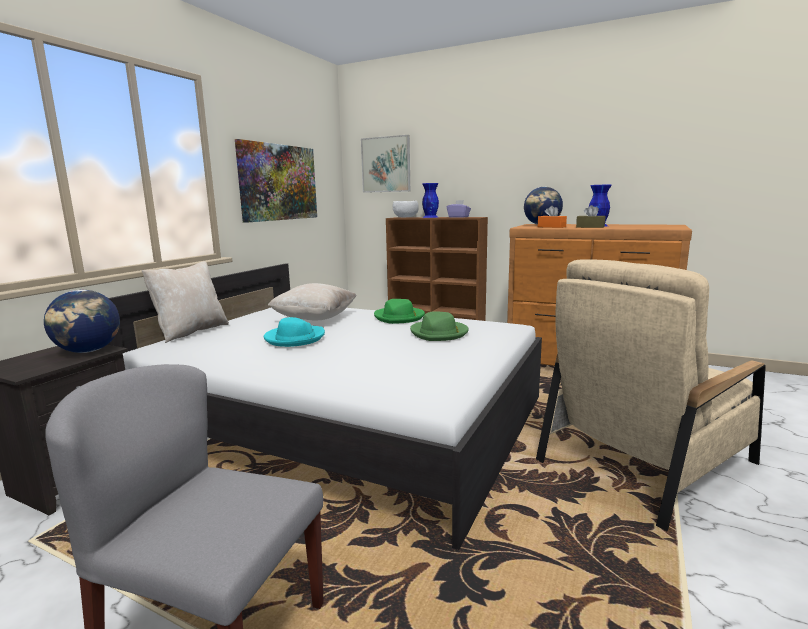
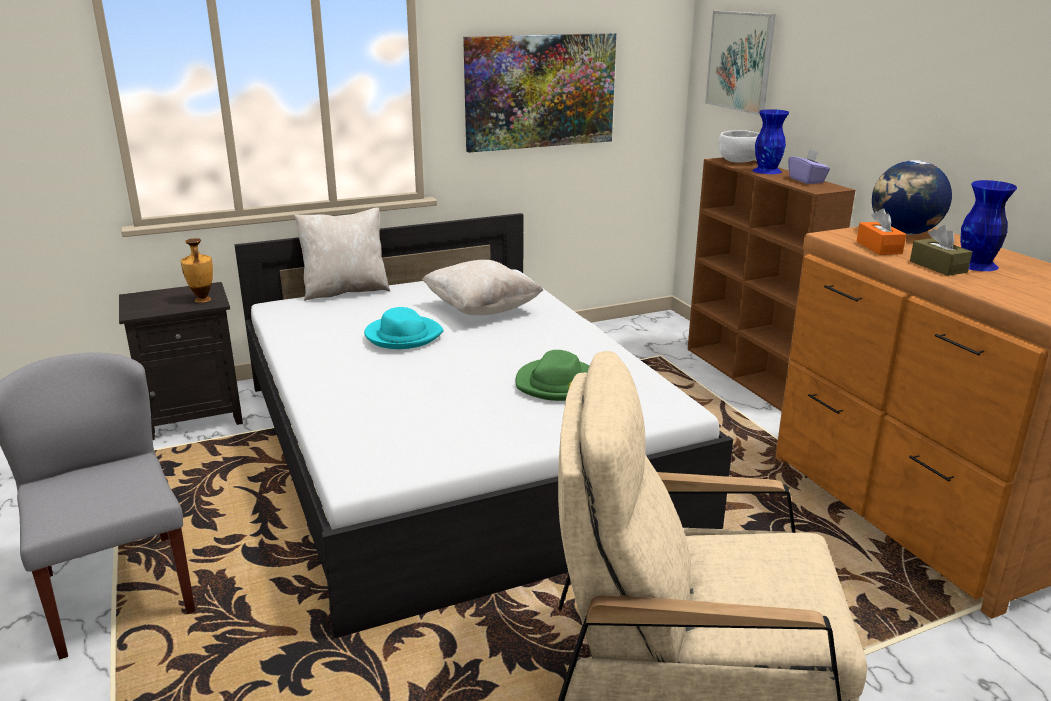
camera: 40 degrees right, 10 degrees up
globe [44,290,120,353] -> vase [181,238,213,303]
green hat [374,299,425,324] -> none

